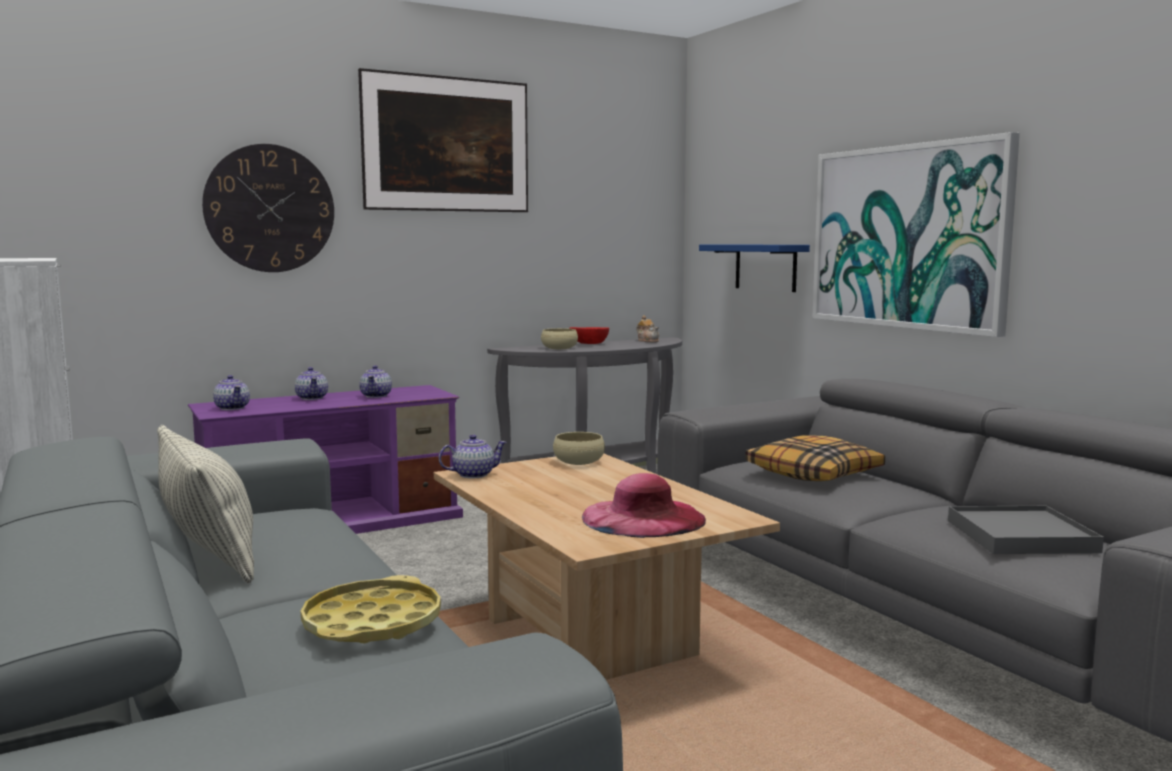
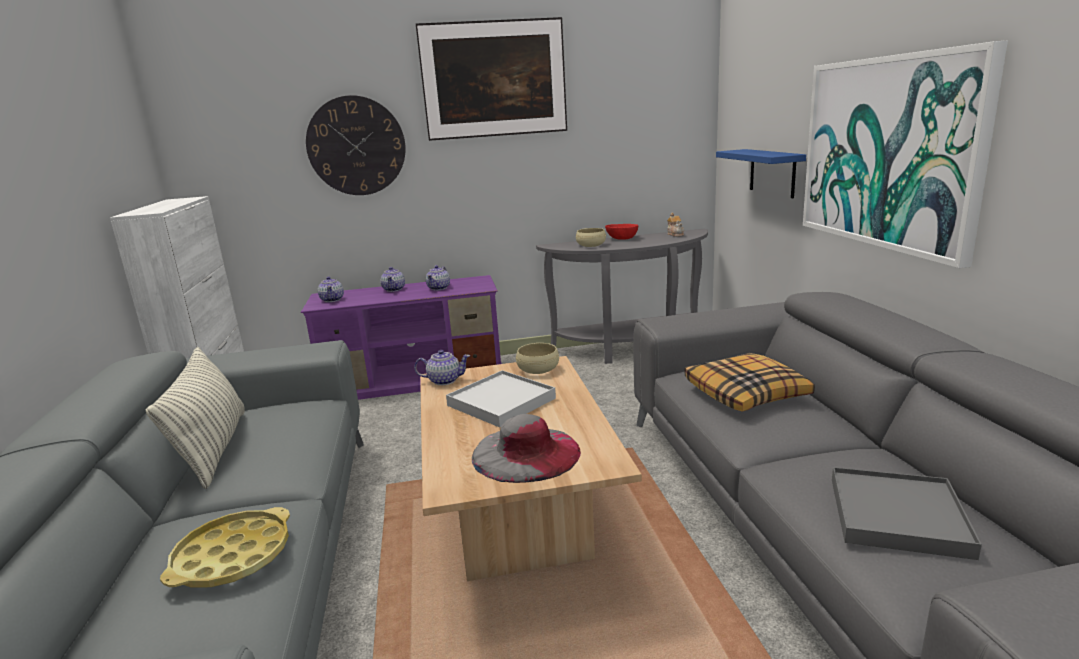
camera: 20 degrees right, 10 degrees up
pink hat [582,473,706,538] -> grey hat [472,414,581,483]
none -> white tray [446,370,556,428]

